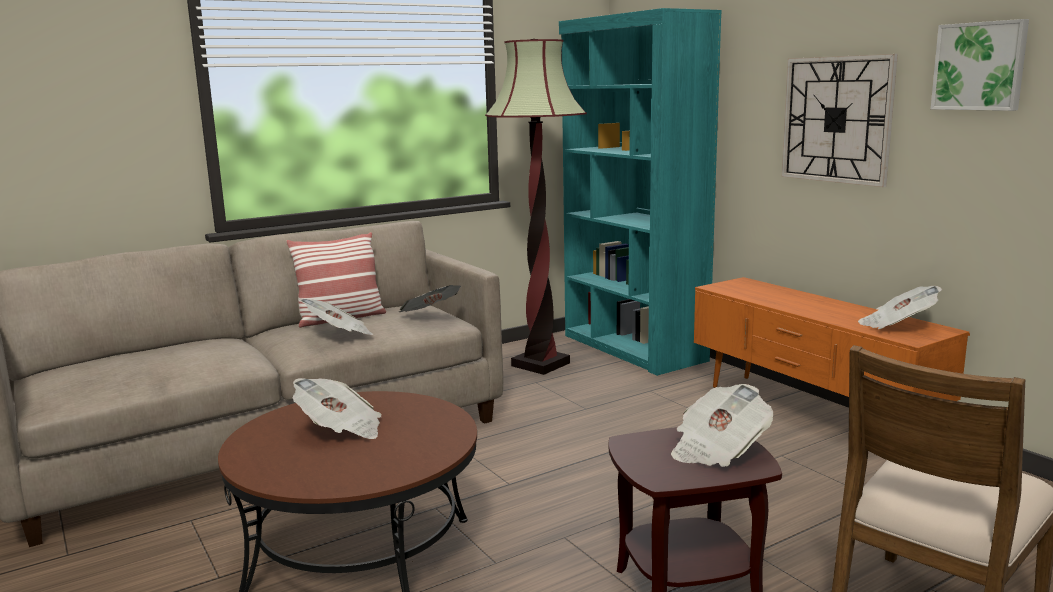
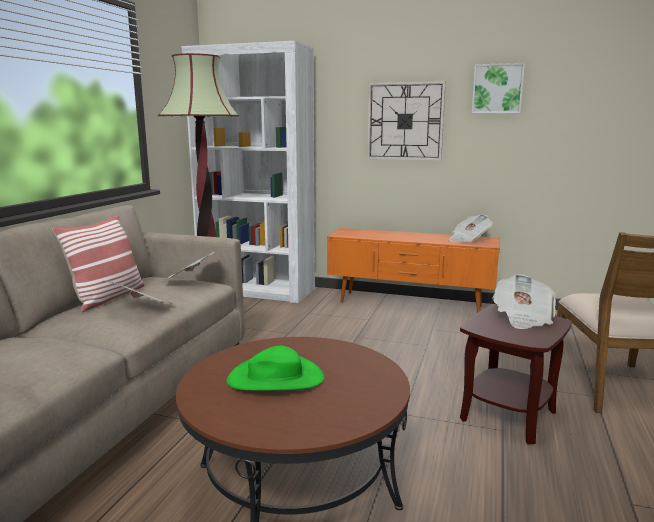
camera: 40 degrees left, 0 degrees up
newspaper [292,378,381,439] -> green hat [226,346,324,391]
turquoise bookcase [559,8,722,376] -> white bookcase [182,41,315,303]

